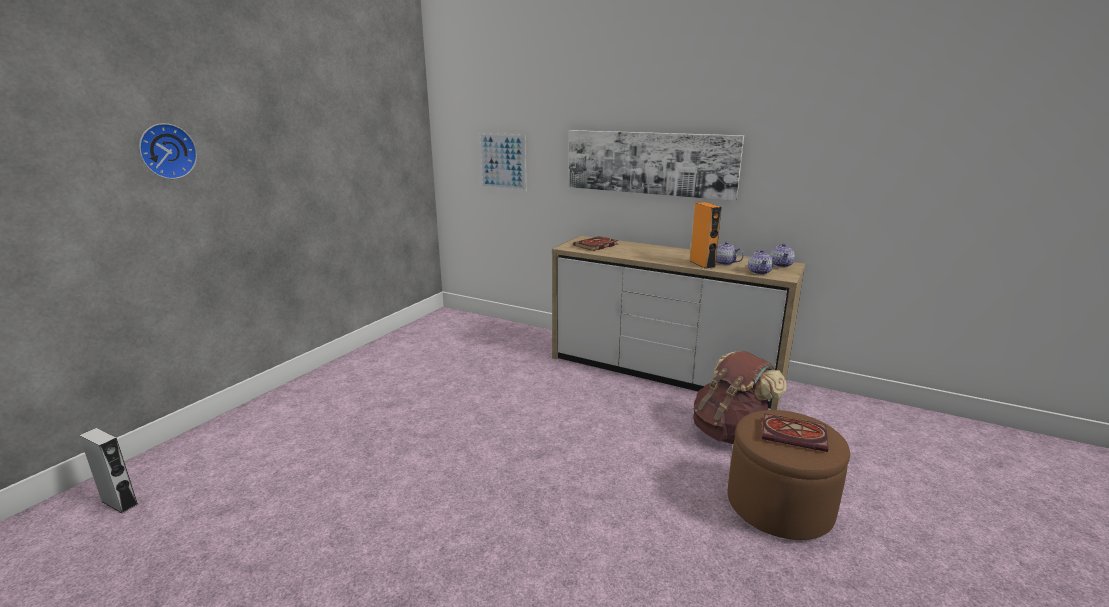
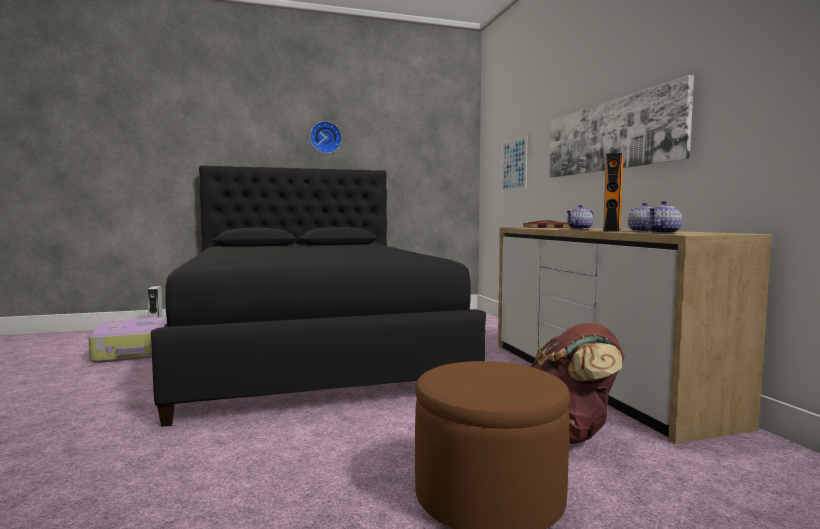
camera: 45 degrees right, 15 degrees down
wall clock [139,123,197,179] -> wall clock moved to [310,121,342,154]
book [762,413,829,452] -> none
teapot [770,243,795,267] -> teapot moved to [567,205,594,229]
none -> suitcase [88,317,167,363]
none -> black bed [151,165,486,427]

